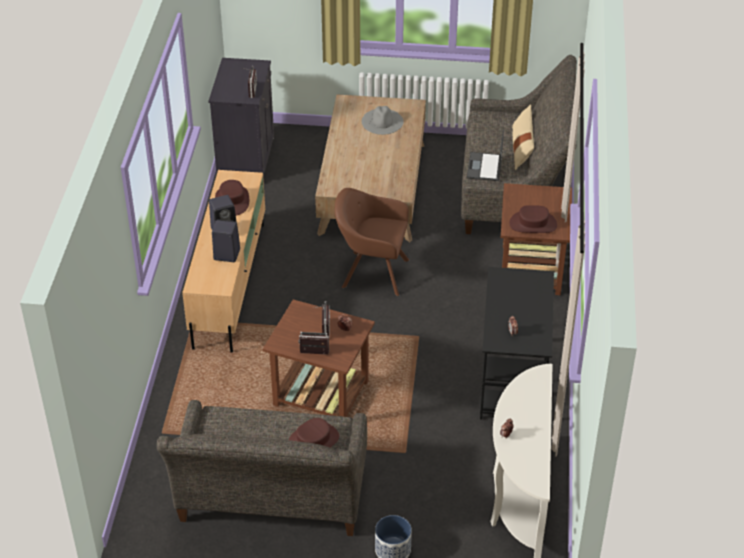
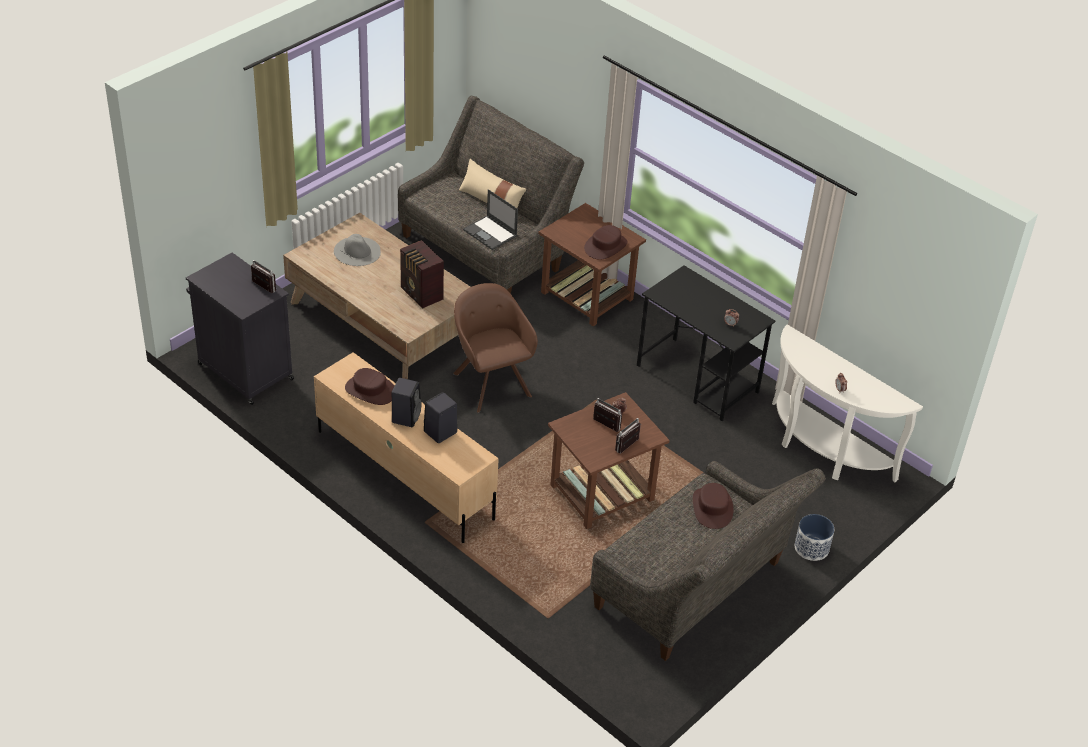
camera: 55 degrees left, 0 degrees up
brown armchair [335,188,409,296] -> brown armchair turned 105 degrees clockwise [453,283,538,413]
none -> radio [400,240,444,309]

